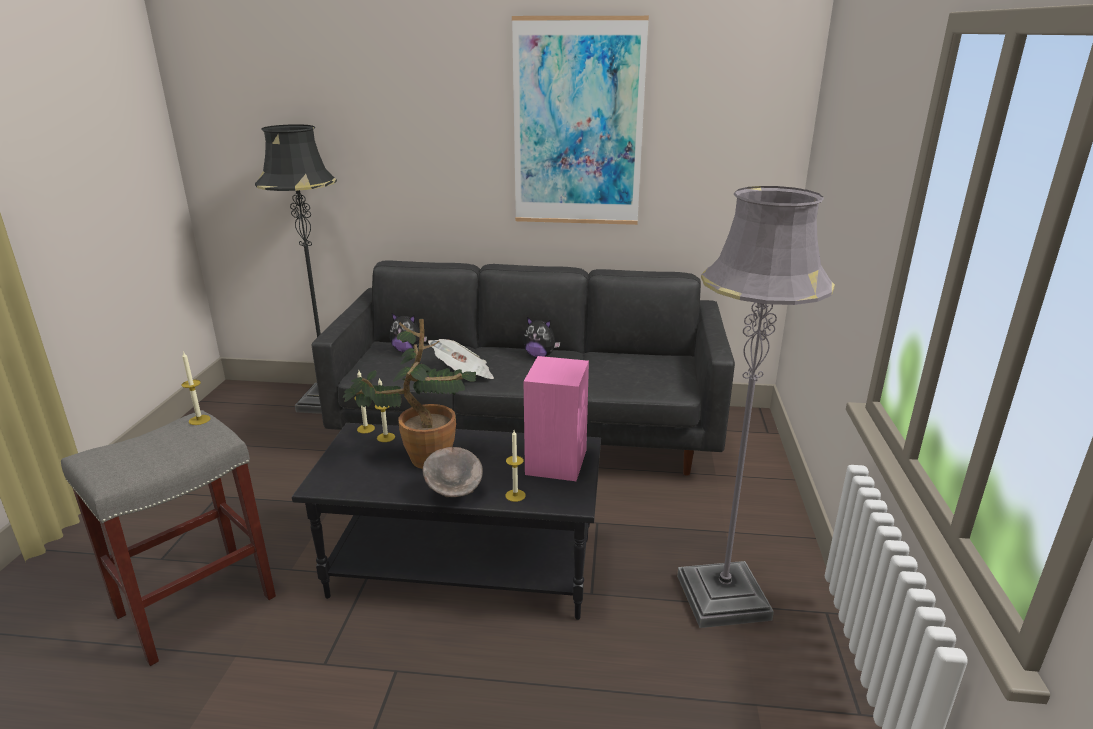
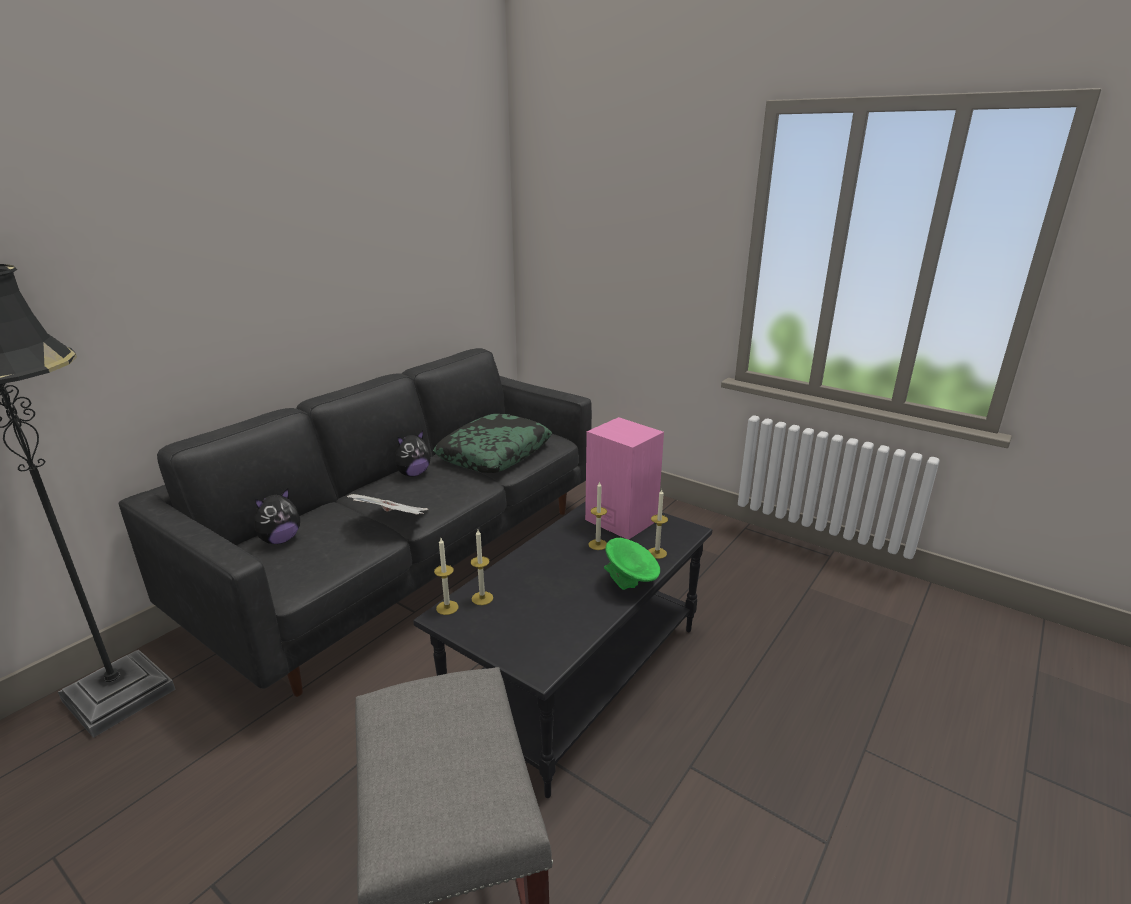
camera: 60 degrees left, 0 degrees up
candle [181,351,211,425] -> candle moved to [588,481,607,550]
potted plant [342,319,476,469] -> none
grey bowl [423,447,483,497] -> green bowl [604,537,660,590]
picture [512,16,649,225] -> none
grey floor lamp [677,186,835,628] -> none
none -> pillow [433,414,552,473]

